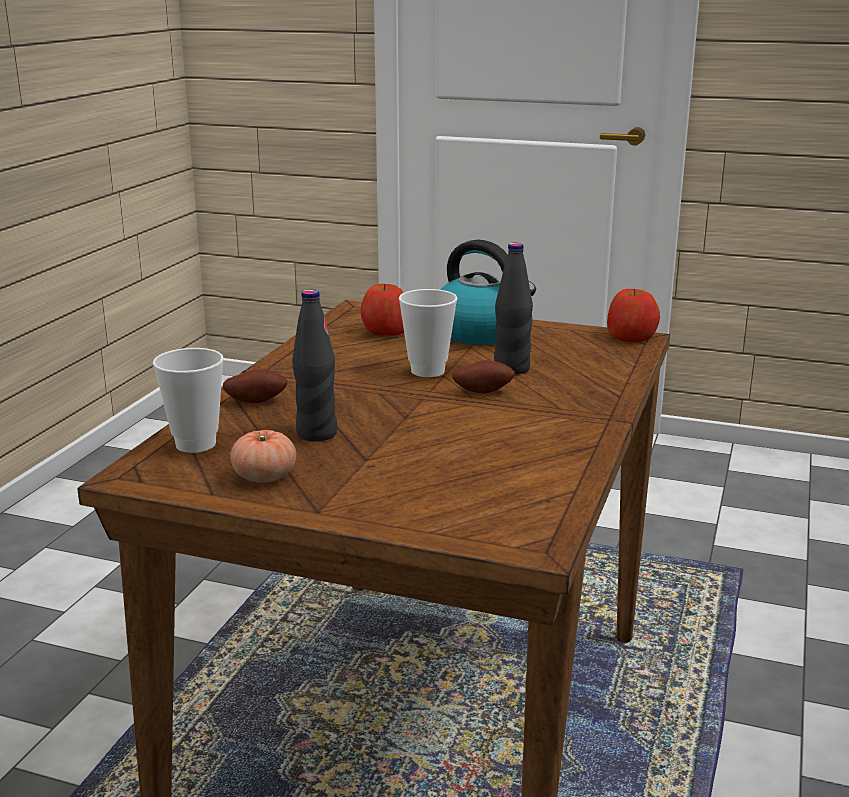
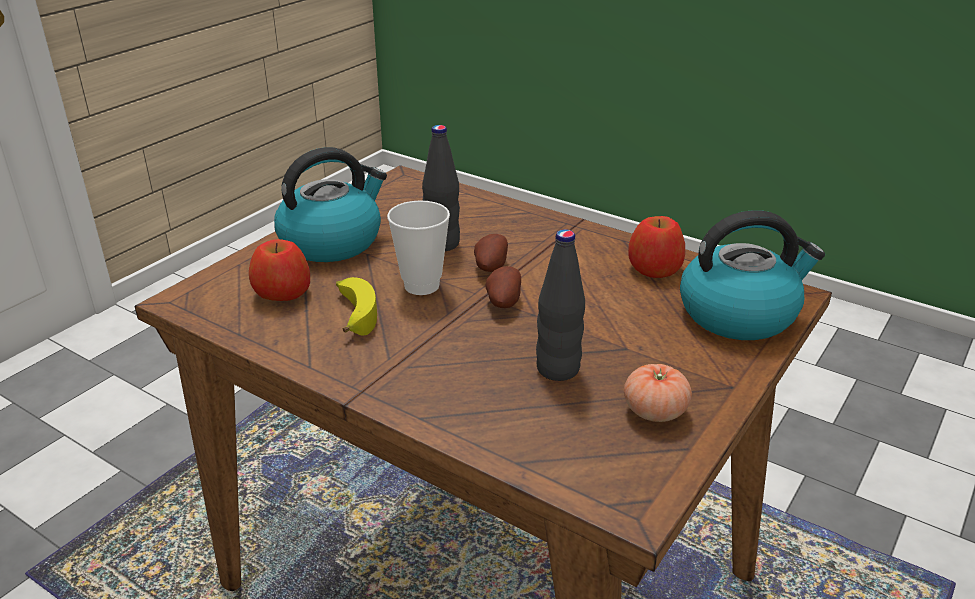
camera: 75 degrees left, 10 degrees up
cup [153,348,224,453] -> none
potato [223,369,288,403] -> potato moved to [485,266,521,308]
apple [607,289,660,342] -> apple moved to [628,216,685,278]
none -> banana [336,277,377,336]
none -> kettle [680,210,825,340]

